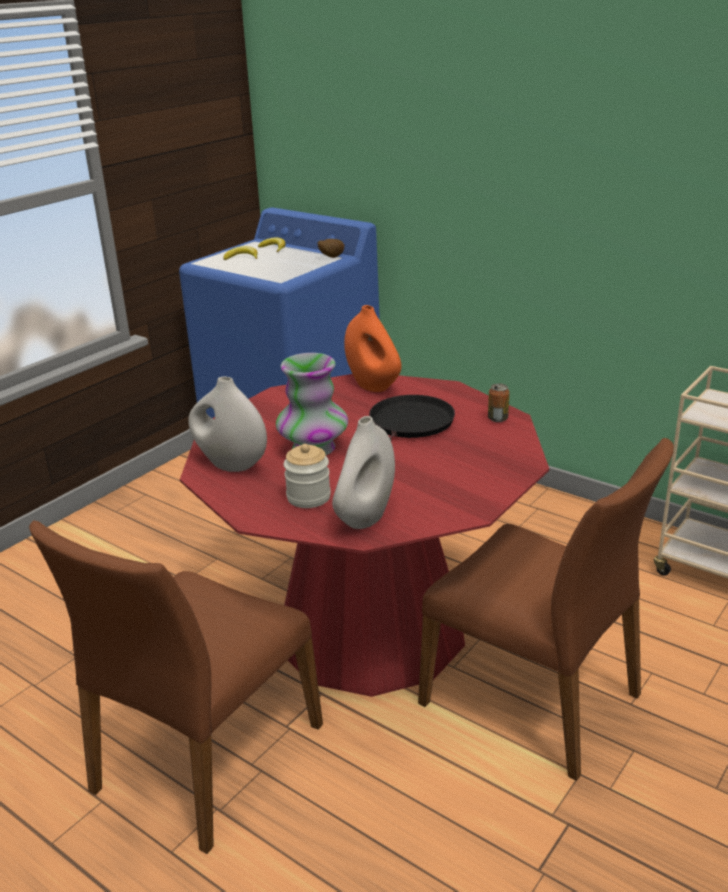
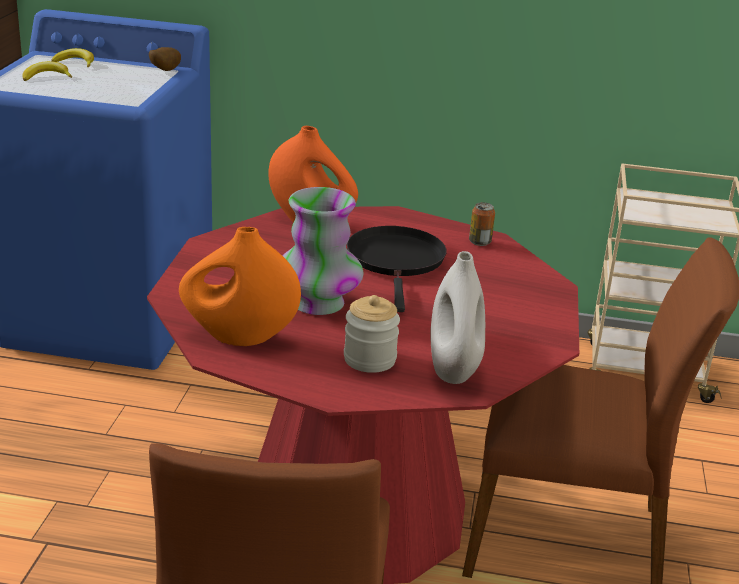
camera: 30 degrees left, 0 degrees up
white vase [188,376,267,472] -> orange vase [179,227,301,346]

